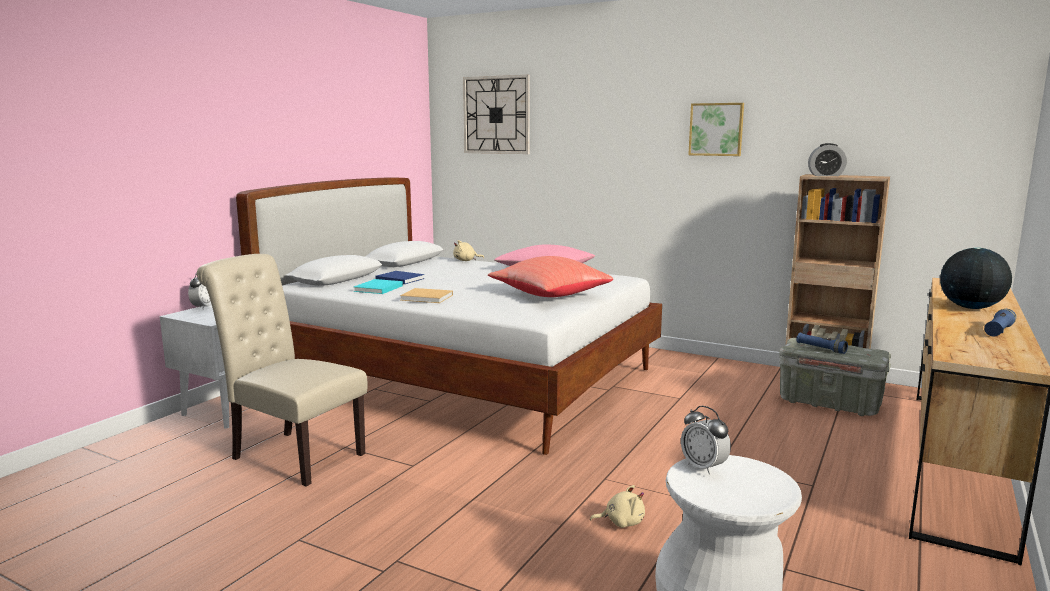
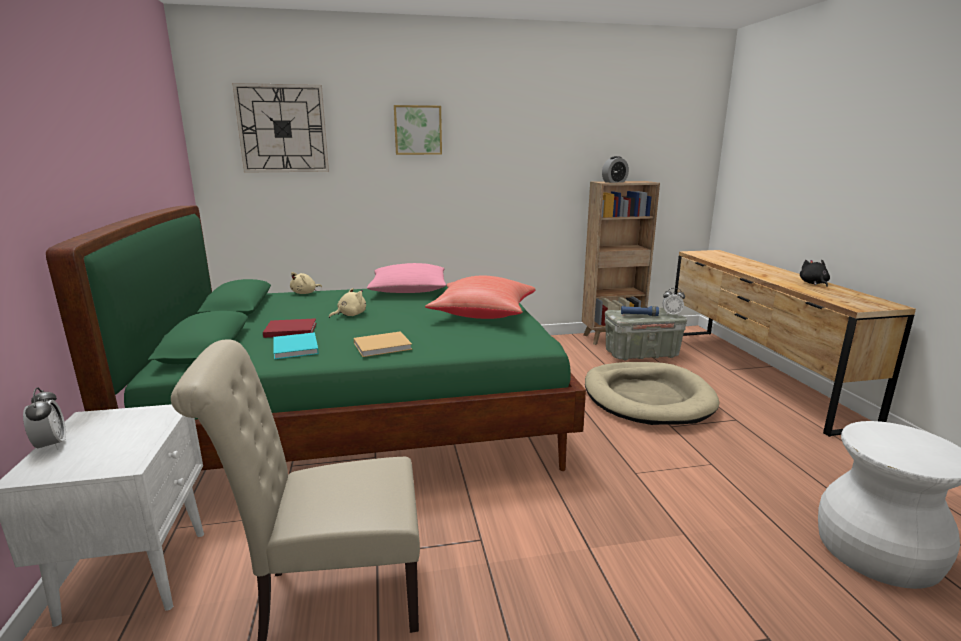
camera: 40 degrees left, 5 degrees up
white bed [236,177,662,455] -> green bed [46,206,586,471]
blue book [375,271,425,284] -> red book [263,318,317,338]
beige plush toy [590,485,645,528] -> beige plush toy moved to [329,288,366,318]
alarm clock [681,406,731,475] -> alarm clock moved to [663,288,685,316]
picture [688,103,744,156] -> picture moved to [394,105,442,155]
globe [940,248,1012,309] -> none
blue flashlight [984,309,1016,336] -> black plush toy [800,260,830,287]
none -> beige dog bed [585,362,719,425]

